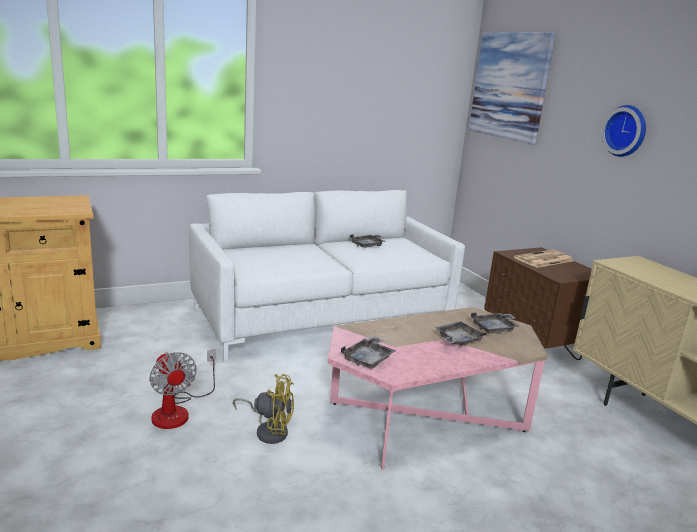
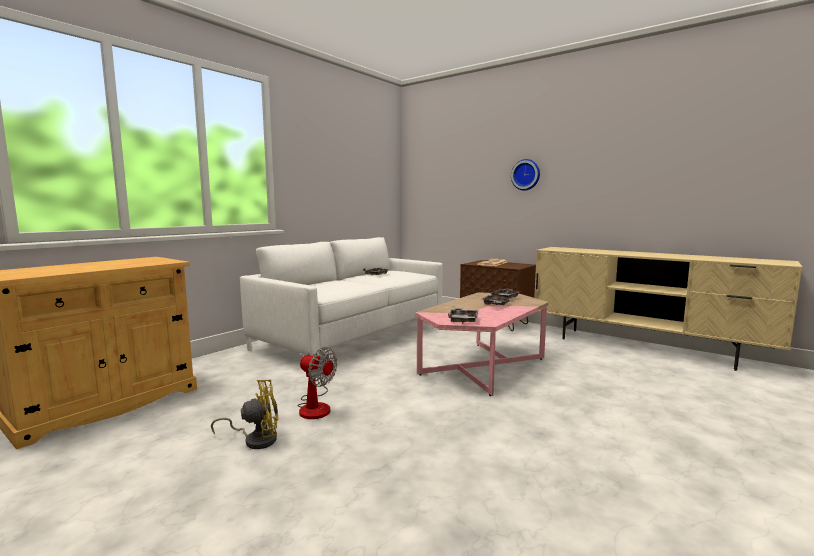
camera: 25 degrees left, 10 degrees down
yellow fan [233,374,294,444] -> yellow fan moved to [211,379,279,449]
picture [469,32,556,145] -> none

